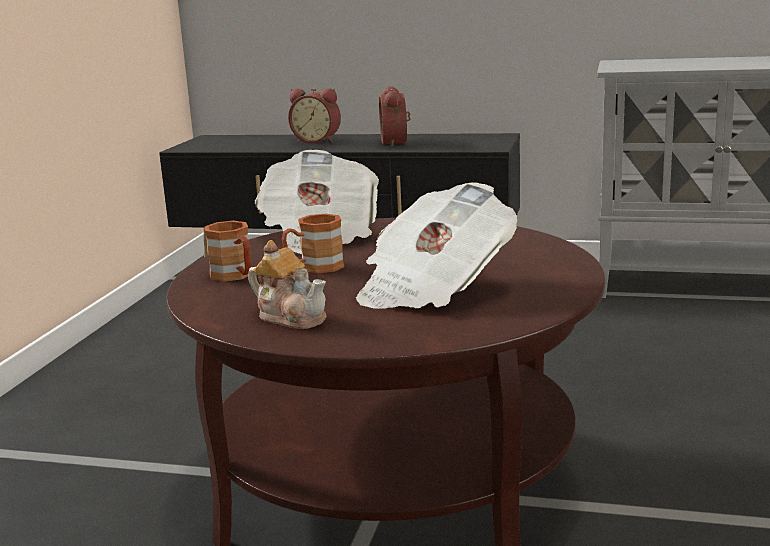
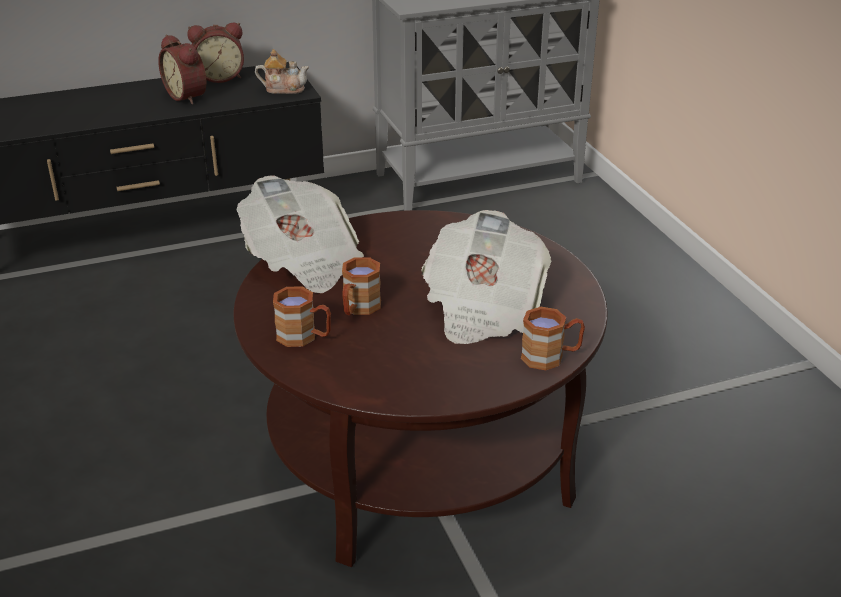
camera: 35 degrees left, 15 degrees up
teapot [248,240,327,329] -> teapot moved to [255,49,309,94]
alarm clock [288,88,341,143] -> alarm clock moved to [187,23,244,83]
none -> brown mug [521,307,585,370]

